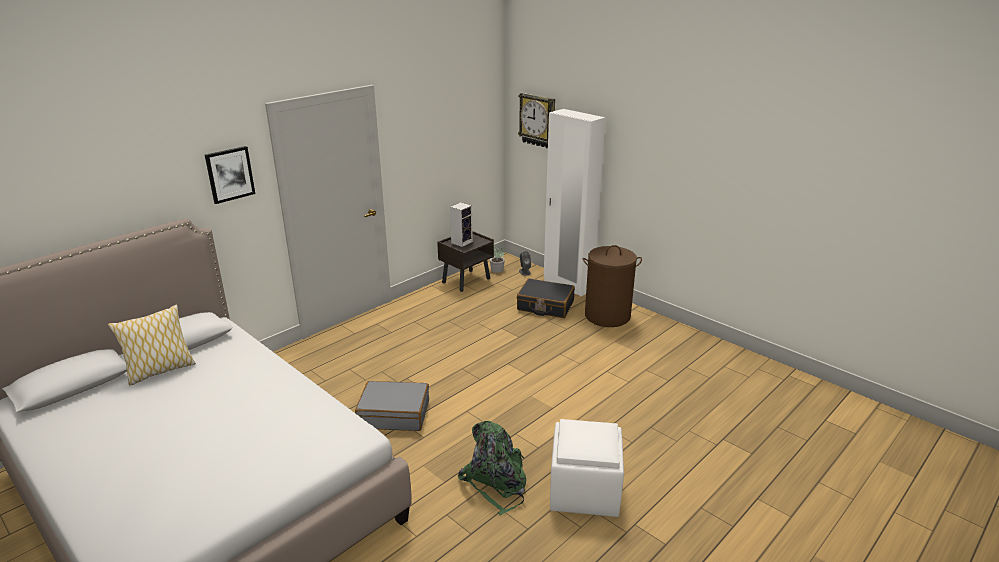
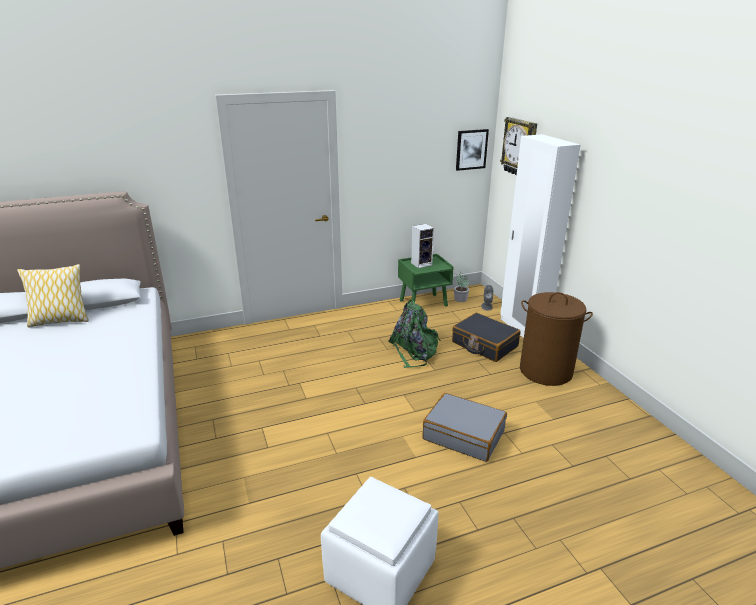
camera: 25 degrees right, 0 degrees up
picture [205,146,255,204] -> picture moved to [456,129,489,171]
grey suitcase [355,381,429,431] -> grey suitcase moved to [422,393,507,462]
brown nightstand [437,231,494,292] -> green nightstand [398,254,454,307]
green backpack [458,421,526,515] -> green backpack moved to [388,300,441,368]

